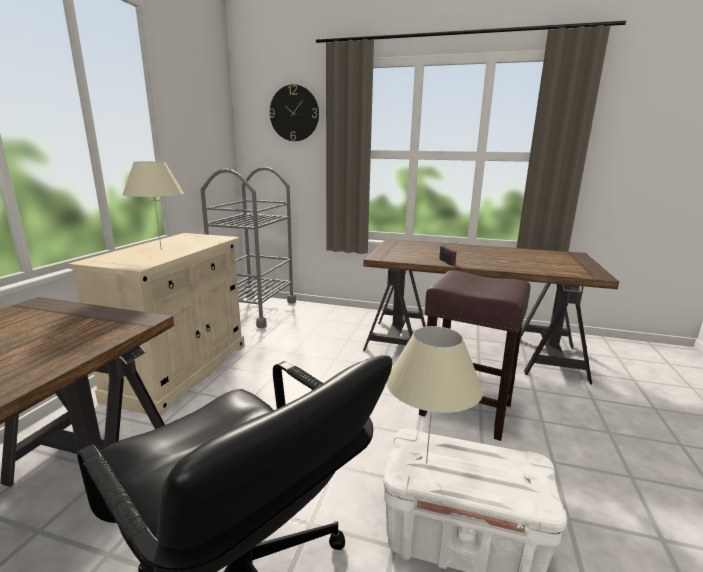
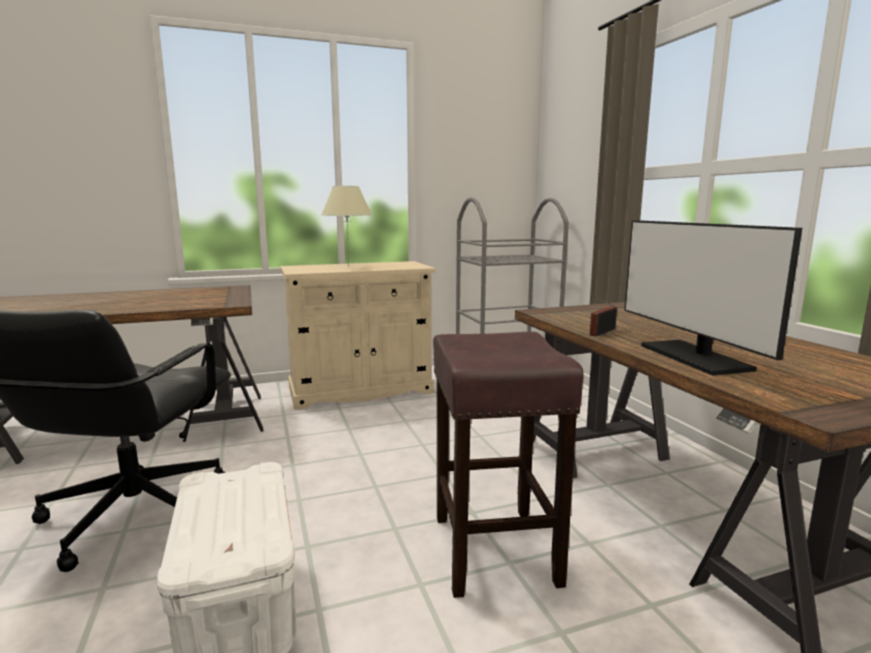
camera: 55 degrees right, 5 degrees down
wall clock [269,84,319,141] -> none
beige table lamp [386,326,483,464] -> none
none -> monitor [624,220,802,376]

